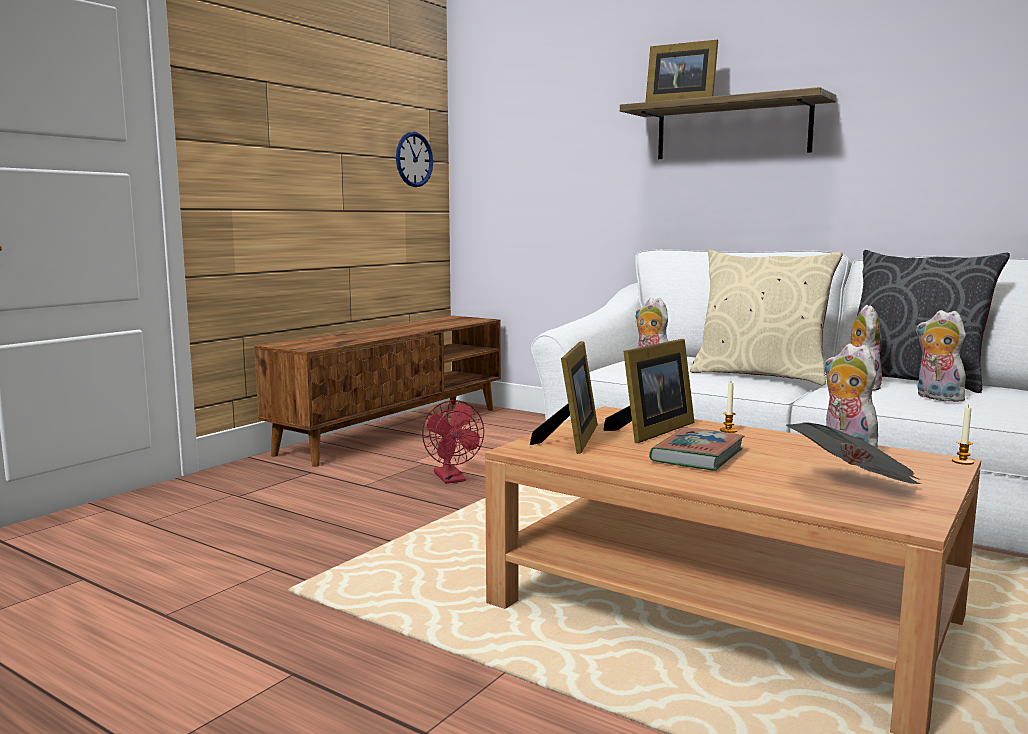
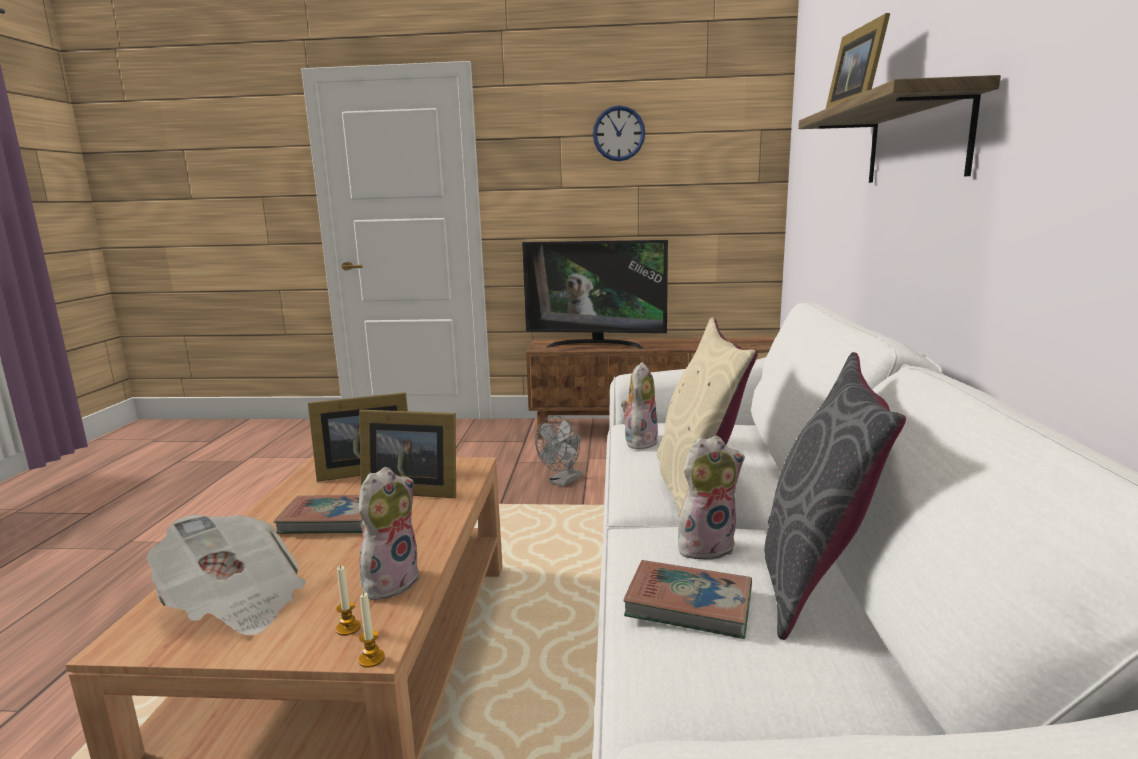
camera: 60 degrees right, 5 degrees up
wall clock [396,132,433,187] -> wall clock moved to [593,105,645,161]
red fan [422,400,484,484] -> grey fan [535,415,582,487]
candle [720,382,737,433] -> candle moved to [336,565,361,636]
plush toy [916,310,966,402] -> book [623,560,752,639]
none -> television [522,240,668,349]

